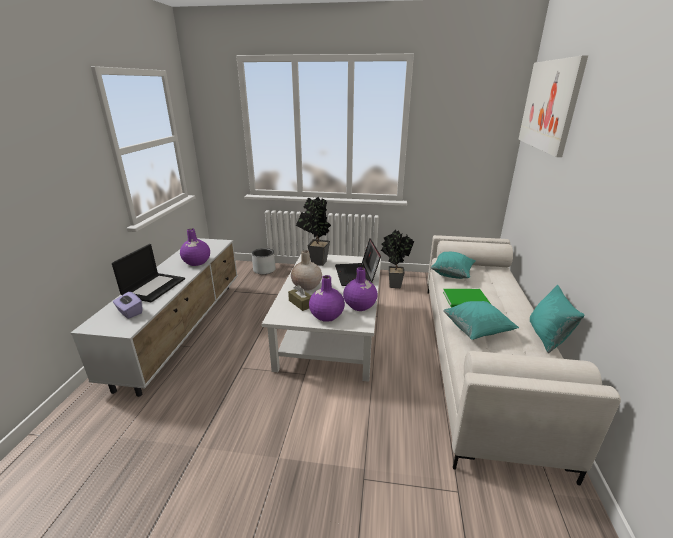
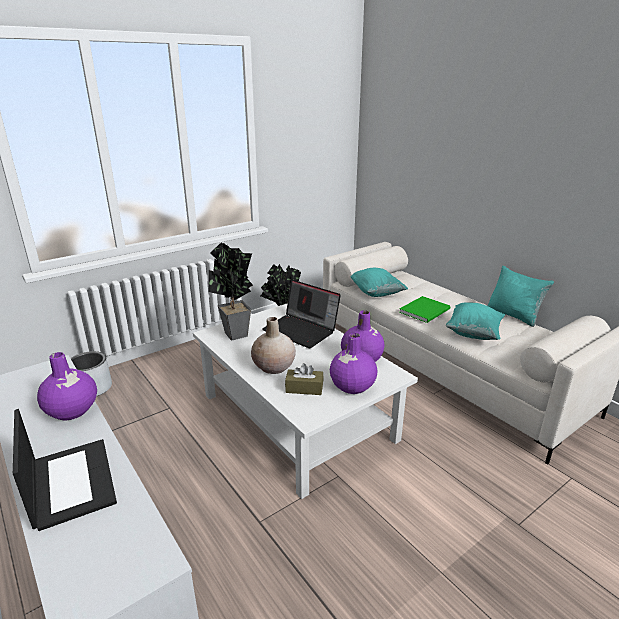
camera: 45 degrees left, 0 degrees up
purple tissue box [113,292,142,319] -> none
picture [518,55,588,157] -> none

